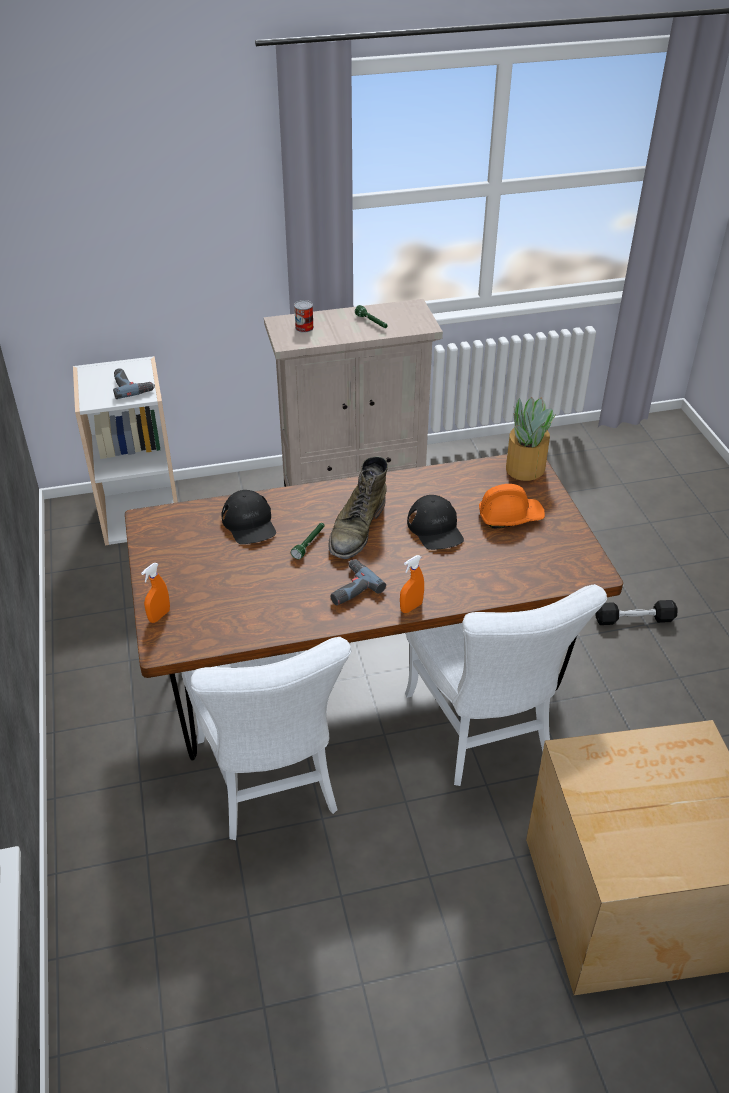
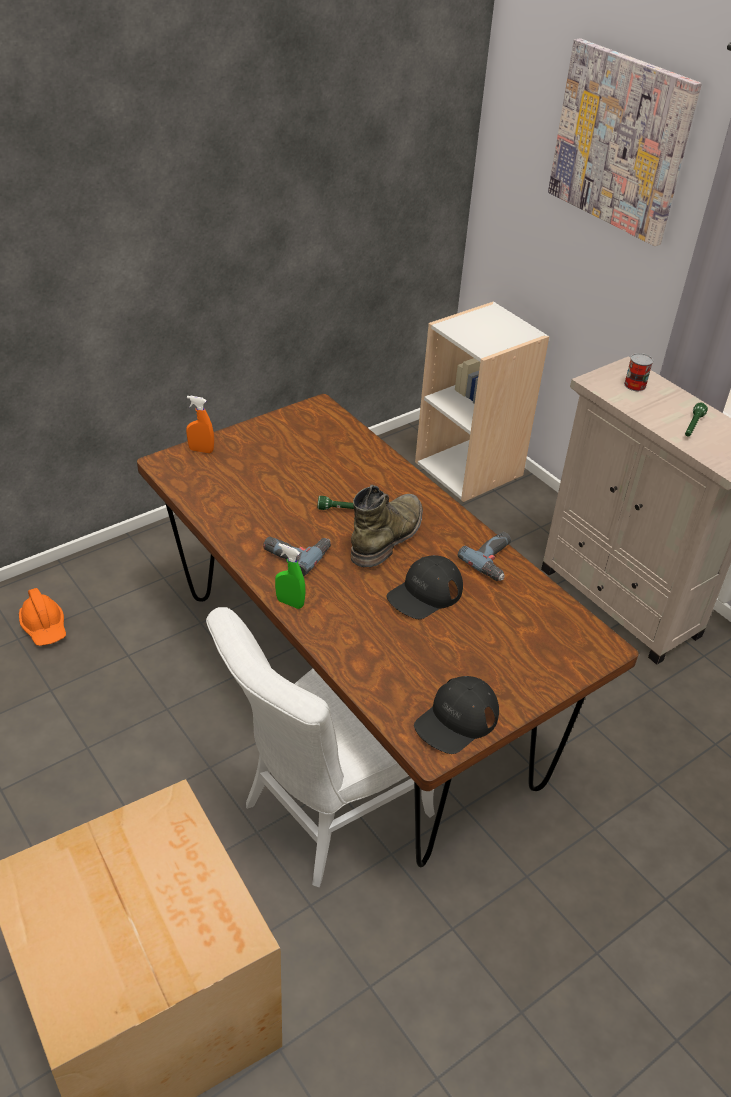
camera: 65 degrees right, 0 degrees up
power drill [113,368,155,399] -> power drill moved to [457,532,511,581]
white chair [182,637,351,840] -> none
black cap [221,490,276,544] -> black cap moved to [414,676,499,754]
green boot [328,456,388,559] -> green boot turned 120 degrees clockwise [351,485,423,567]
orange spray bottle [400,555,424,613] -> green spray bottle [275,543,306,609]
orange hard hat [479,484,545,529] -> orange hard hat moved to [19,588,66,646]
potted plant [506,397,557,481] -> none
black dumbbell [596,600,678,625] -> none
none -> picture [548,38,702,246]

